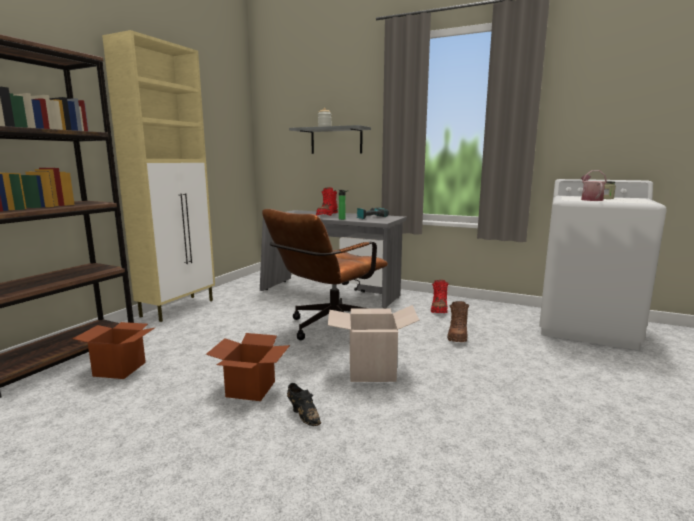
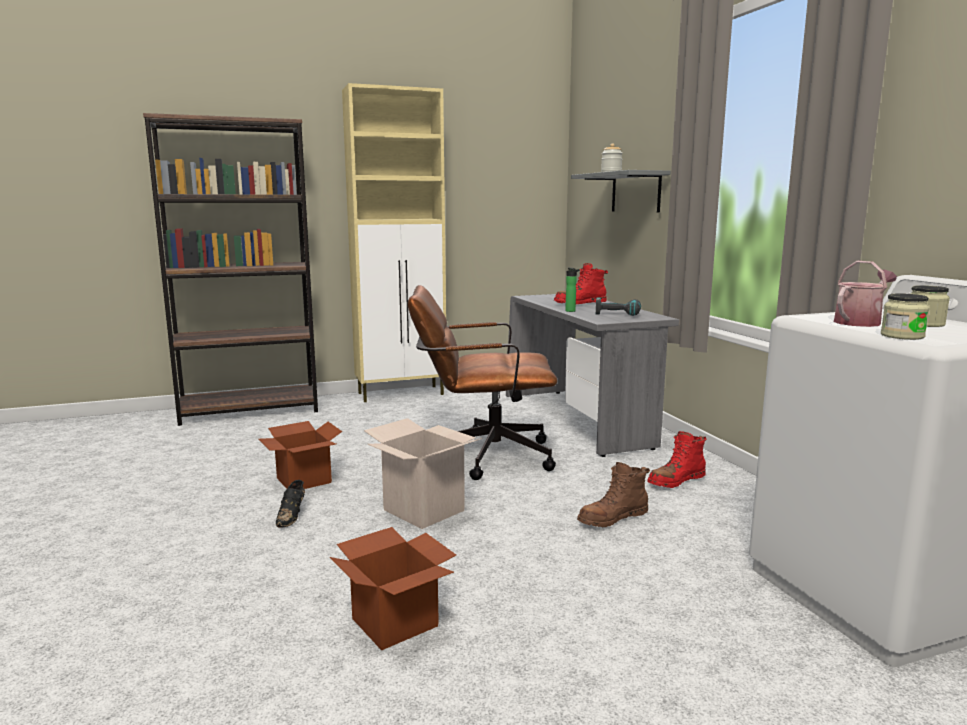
camera: 45 degrees right, 0 degrees up
cardboard box [72,322,156,379] -> cardboard box moved to [329,527,456,651]
none -> jar [881,293,930,340]

